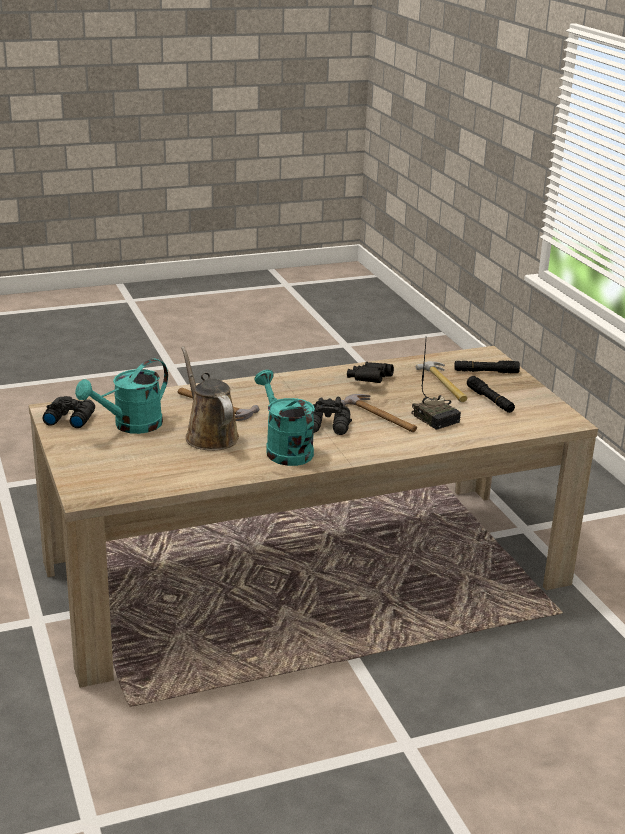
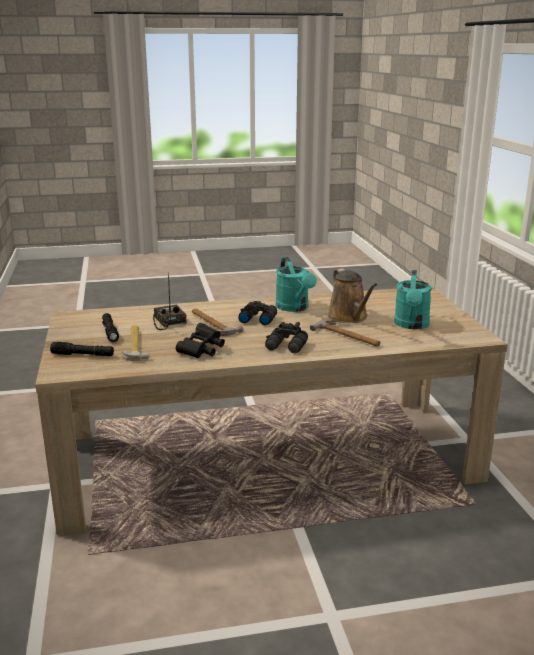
camera: 170 degrees left, 5 degrees down
black binoculars [43,396,95,428] -> black binoculars moved to [265,322,308,353]
turquoise watering can [75,359,168,434] -> turquoise watering can turned 135 degrees clockwise [394,270,432,329]

